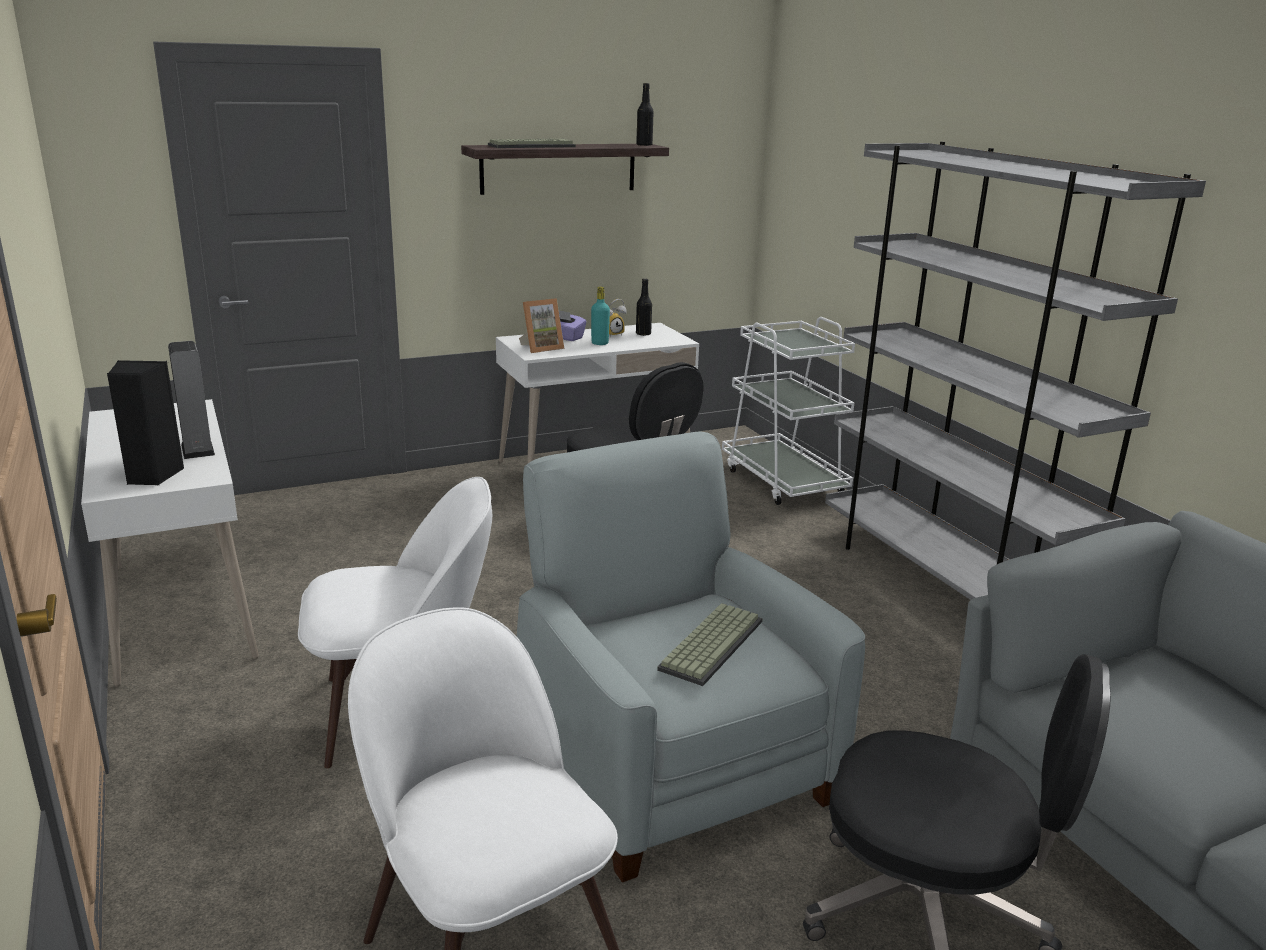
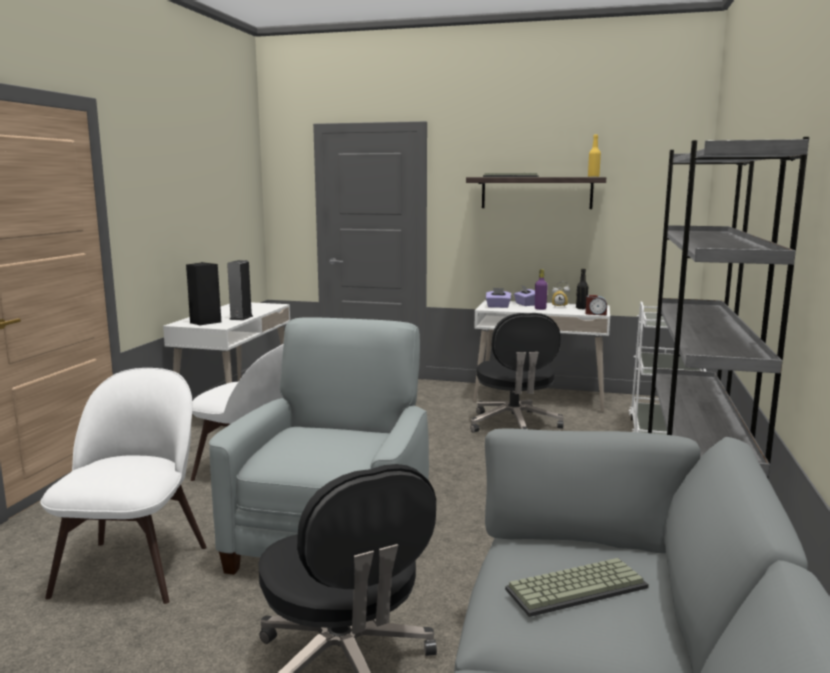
camera: 40 degrees right, 10 degrees down
picture frame [519,298,564,353] -> purple tissue box [486,288,511,308]
turquoise bottle [591,287,610,345] -> purple bottle [535,269,548,310]
black bottle [636,83,654,146] -> yellow bottle [588,134,601,177]
keyboard [657,603,763,686] -> keyboard moved to [505,558,649,617]
none -> alarm clock [585,295,607,315]

